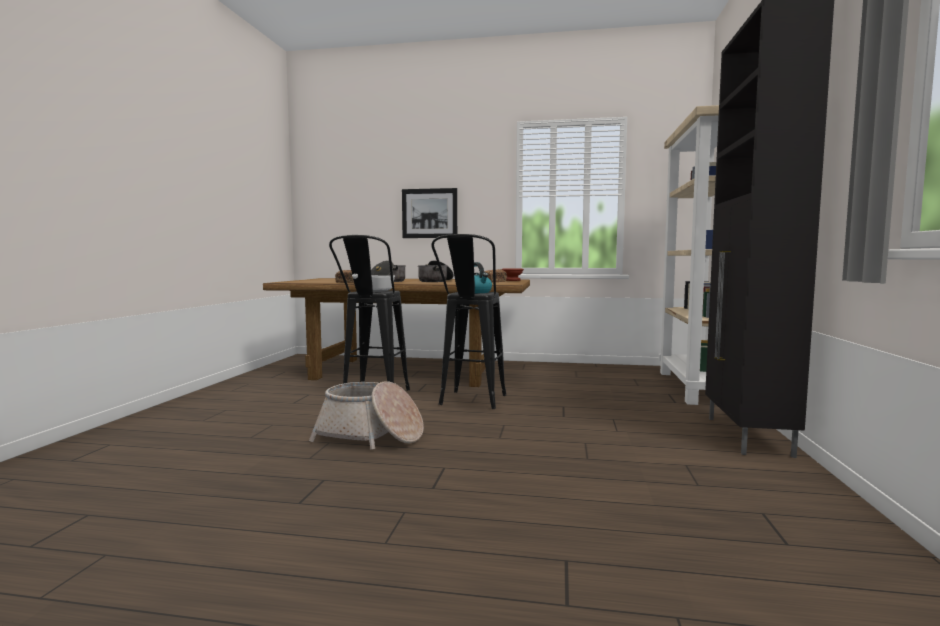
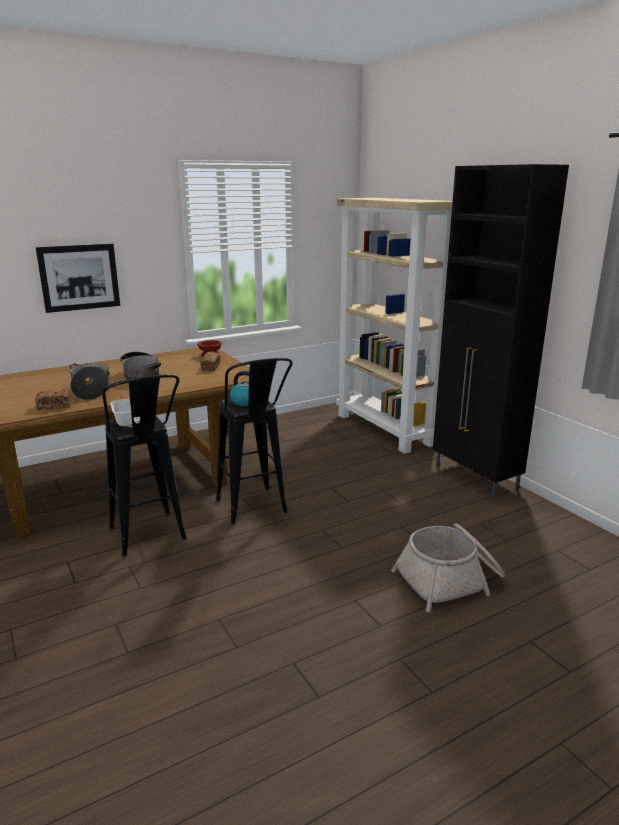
camera: 40 degrees left, 15 degrees up
basket [309,381,424,450] -> basket moved to [391,523,506,612]

